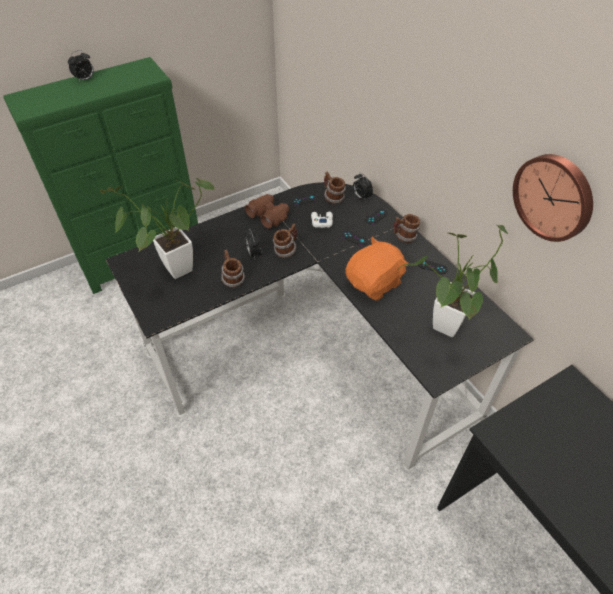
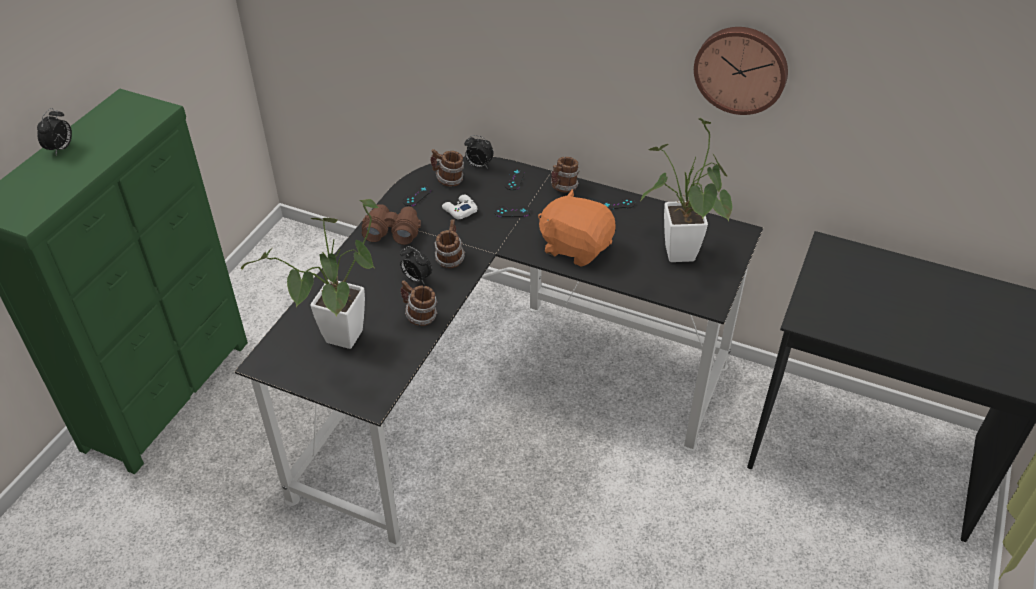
camera: 35 degrees left, 5 degrees down
orange plush toy [345,237,409,301] -> orange plush toy turned 75 degrees counterclockwise [538,189,616,267]

